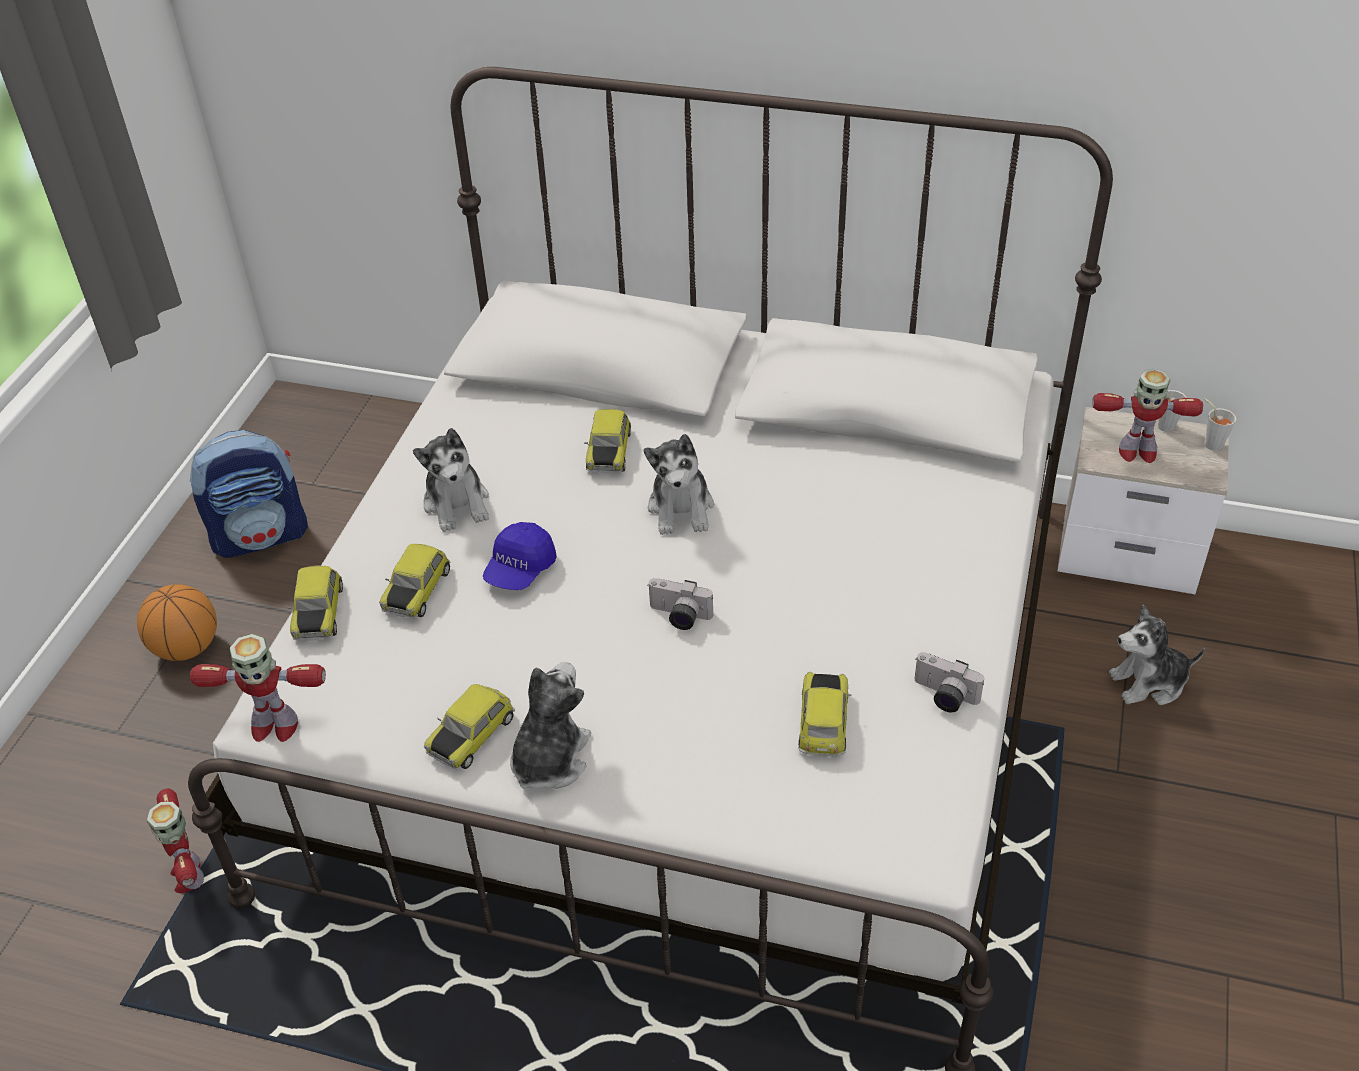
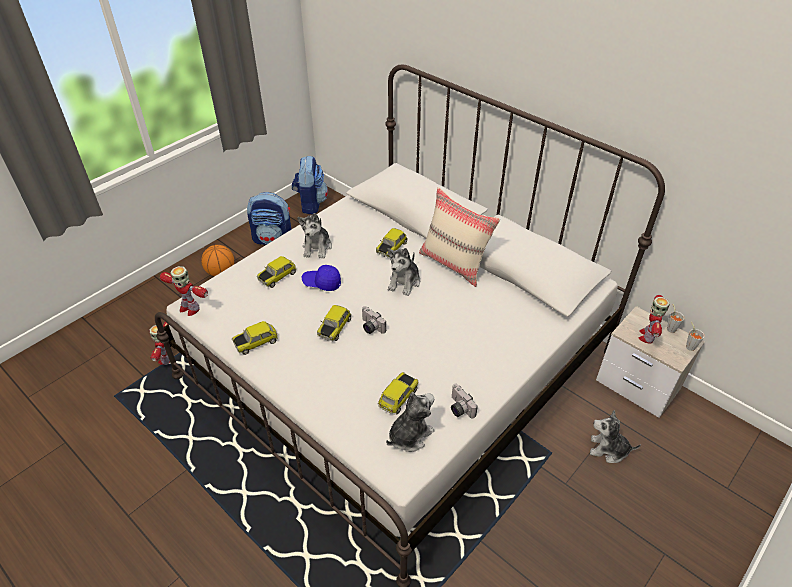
camera: 25 degrees right, 0 degrees up
toy car [288,566,343,641] -> toy car moved to [317,305,352,341]
blue cap [483,522,557,590] -> blue cap turned 45 degrees clockwise [302,265,341,291]
plush toy [510,662,591,789] -> plush toy moved to [386,392,435,452]
toy robot [1092,369,1203,463] -> toy robot turned 75 degrees clockwise [639,295,670,344]
none -> backpack [292,156,328,215]
none -> beige pillow [419,187,500,287]

